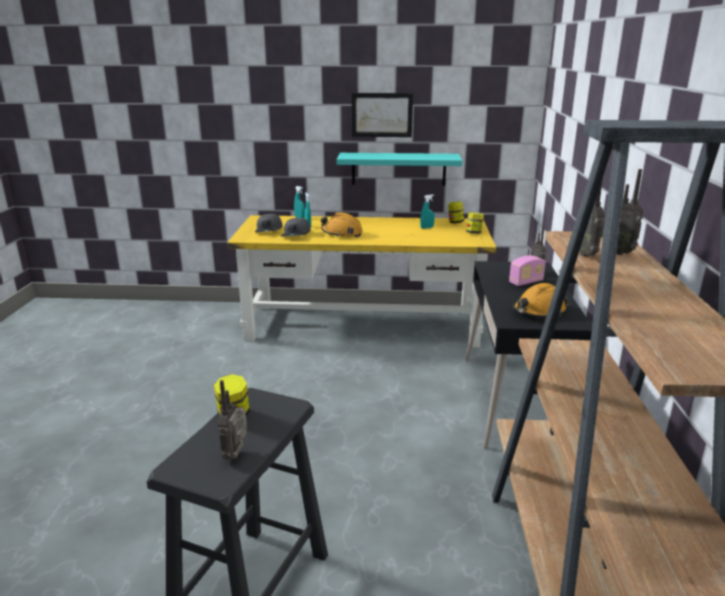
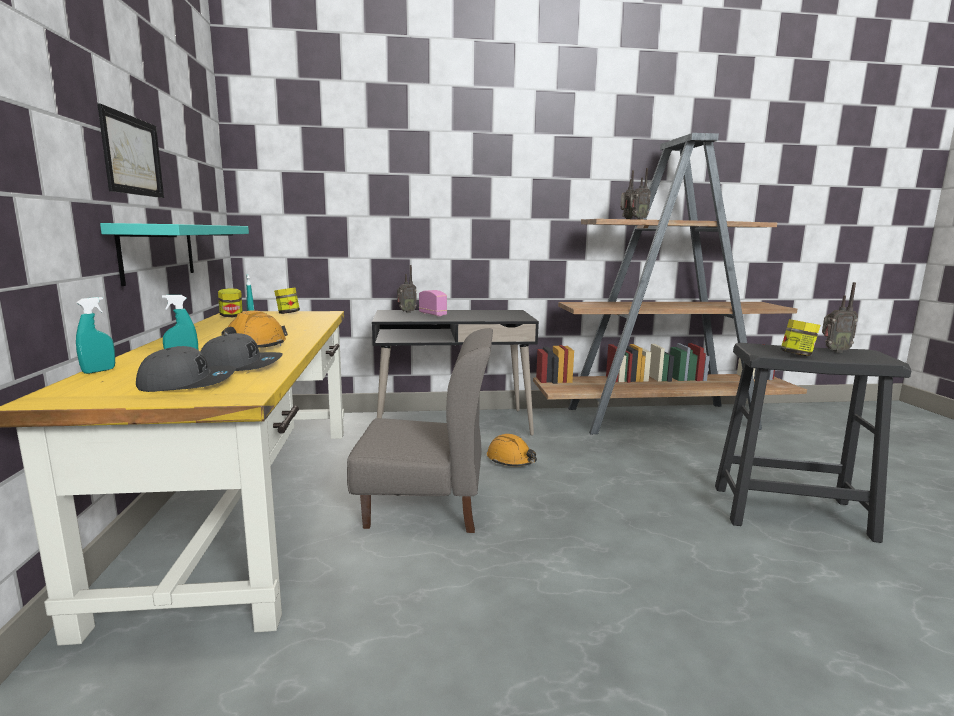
camera: 100 degrees left, 10 degrees down
orange hard hat [513,283,568,317] -> orange hard hat moved to [487,434,537,466]
none -> grey chair [347,328,493,533]

